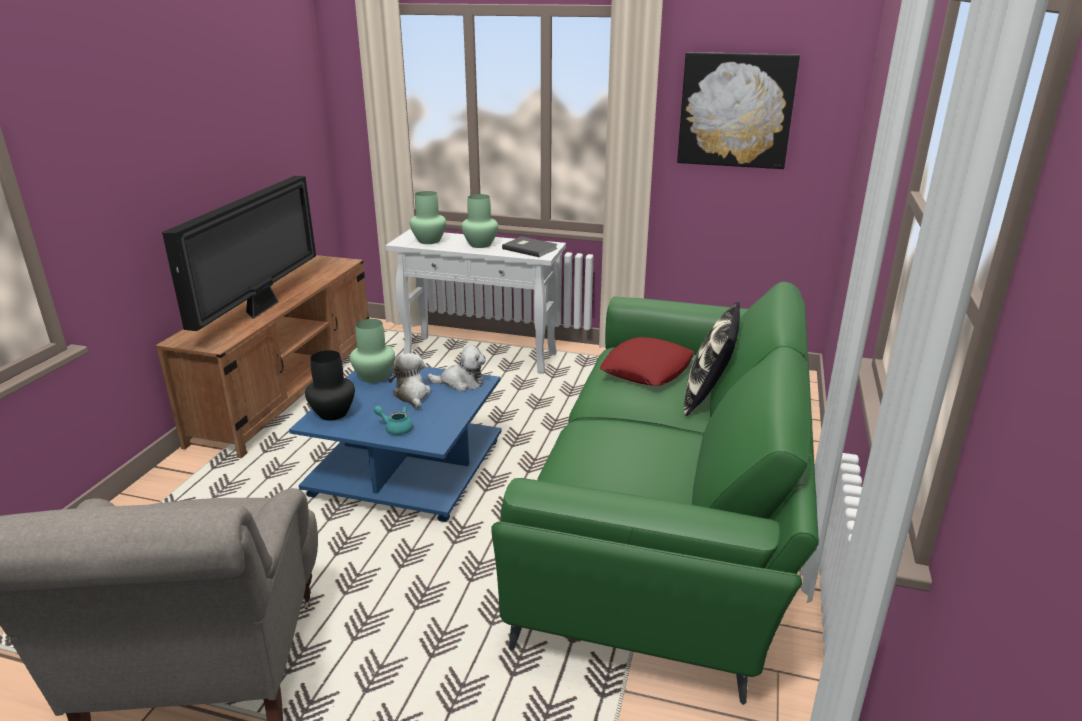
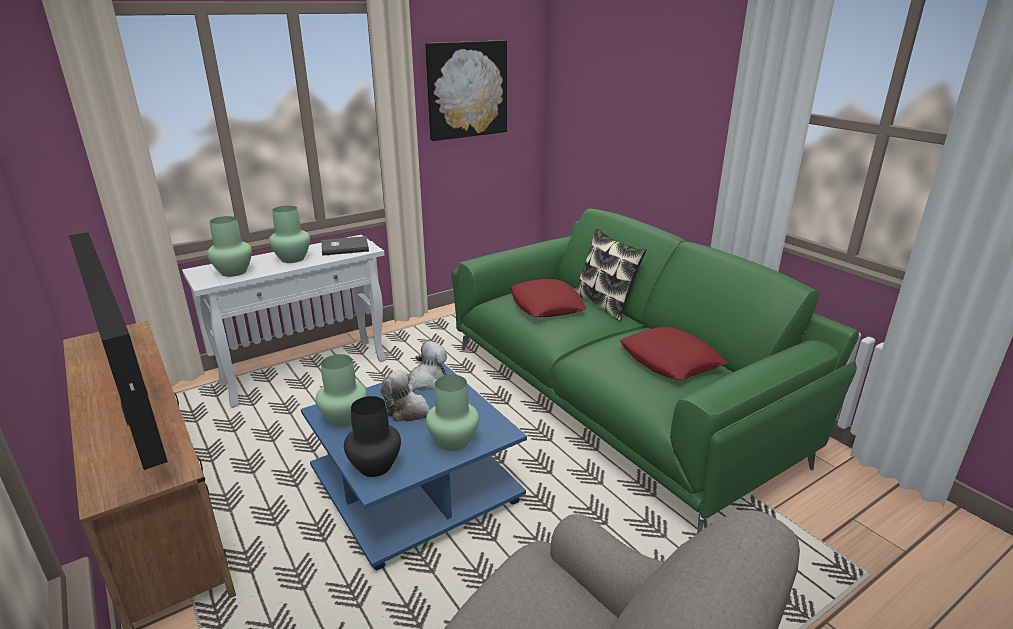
camera: 50 degrees left, 0 degrees up
turquoise teapot [373,406,413,435] -> green vase [426,375,479,451]
none -> red pillow [620,327,727,380]

